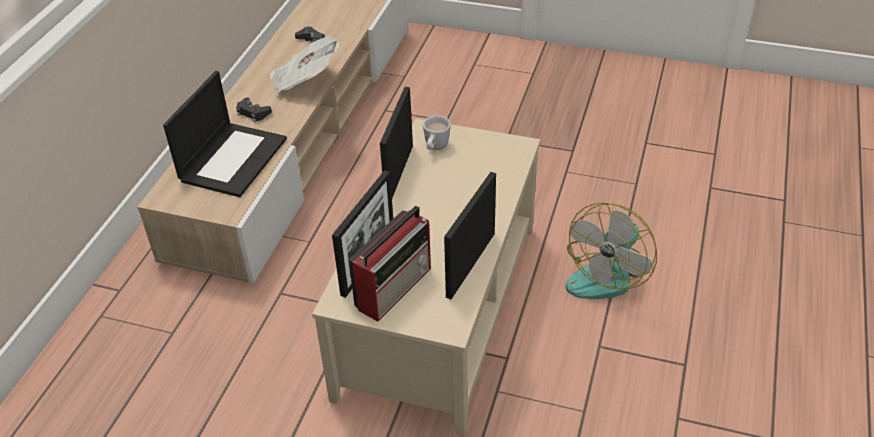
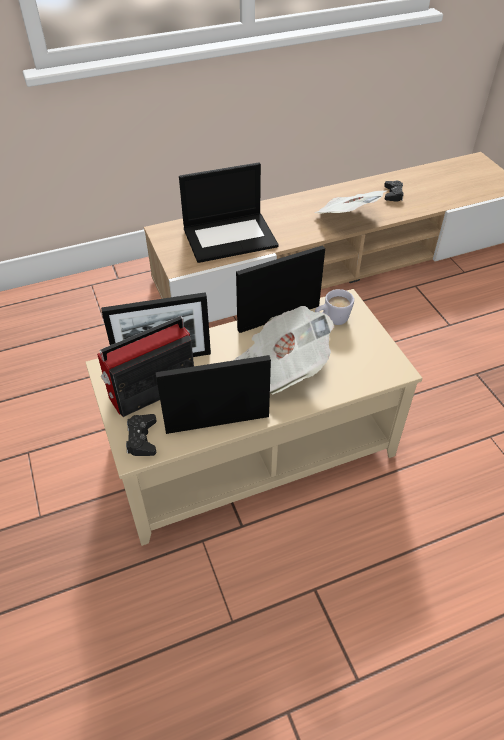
camera: 50 degrees right, 5 degrees up
black game controller [236,98,272,122] -> black game controller moved to [126,414,157,456]
radio [349,205,431,321] -> radio turned 150 degrees clockwise [97,316,194,417]
fan [565,203,657,299] -> none
none -> newspaper [233,306,334,394]

